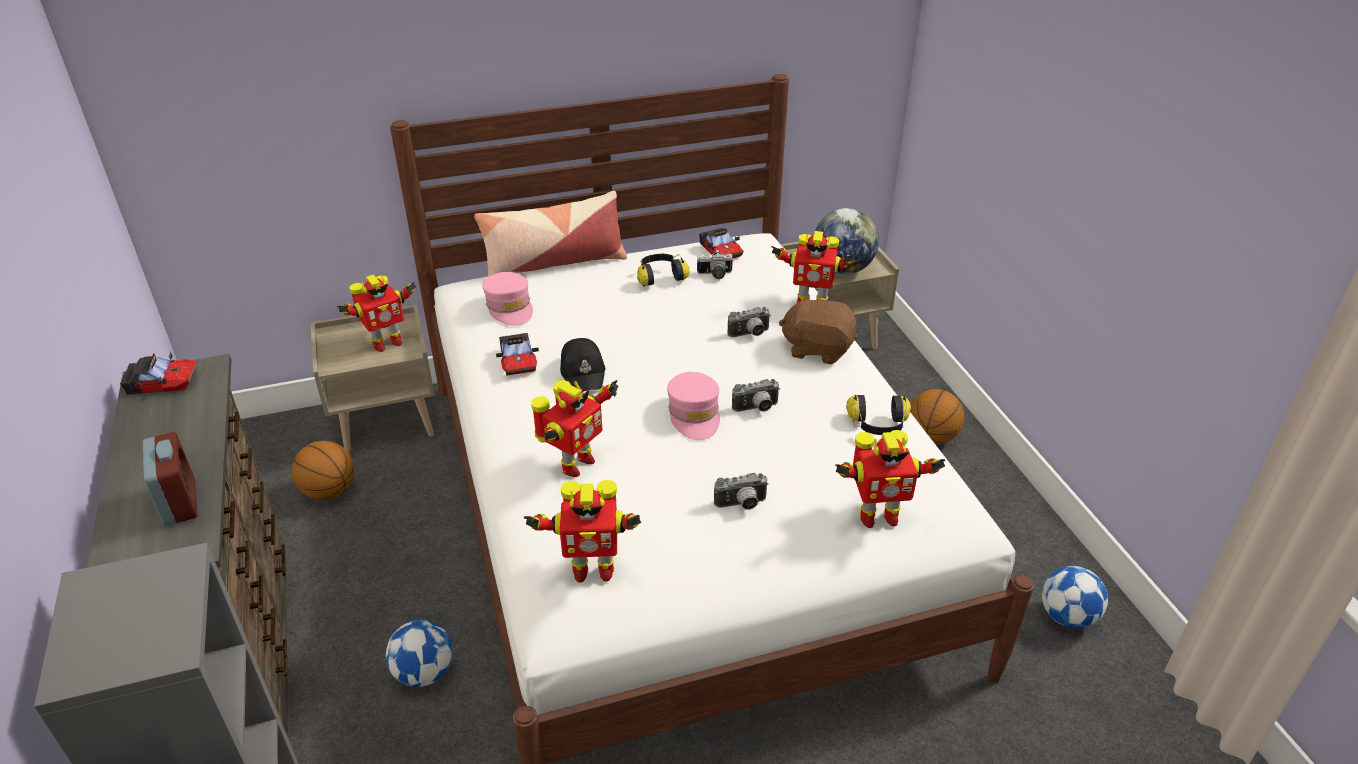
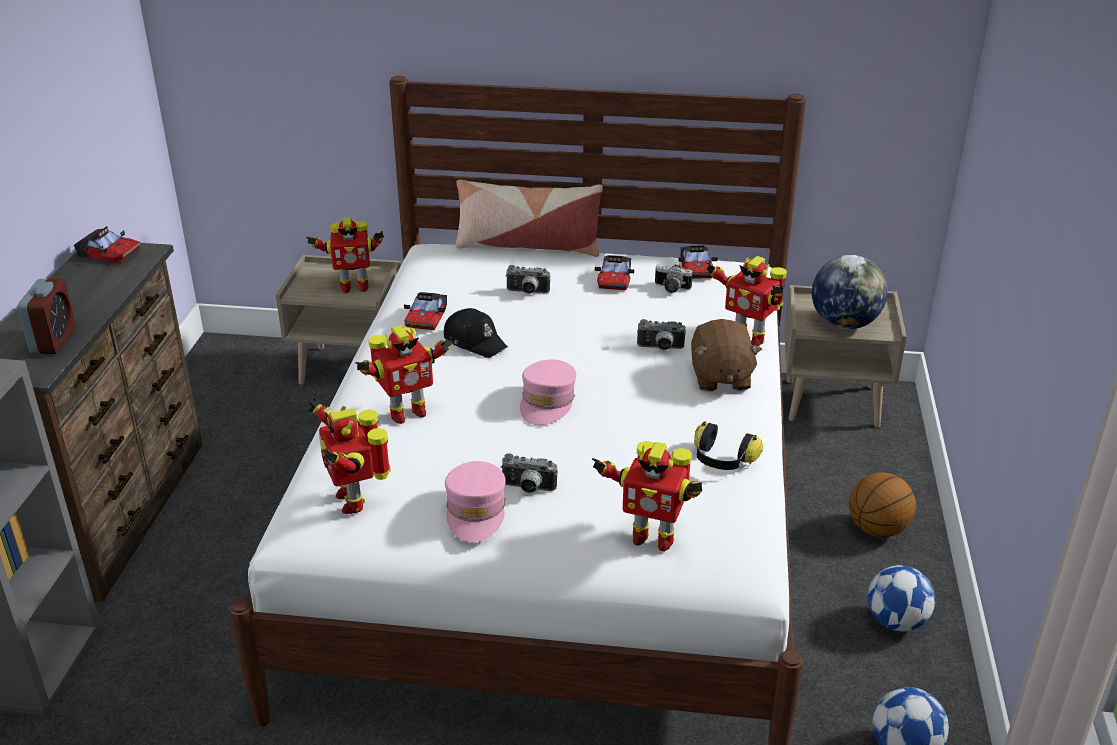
camera: 25 degrees right, 5 degrees down
basketball [292,441,354,500] -> none
football [386,620,453,687] -> football moved to [868,565,935,632]
pink cap [483,272,533,326] -> pink cap moved to [445,461,506,542]
toy robot [524,480,641,583] -> toy robot turned 45 degrees clockwise [309,397,391,514]
black cap [560,338,606,392] -> black cap turned 60 degrees counterclockwise [444,308,508,358]
headphones [637,254,690,287] -> toy car [595,255,634,290]
camera [732,379,780,412] -> camera moved to [505,265,550,294]
brown plush toy [779,294,857,364] -> brown plush toy turned 135 degrees counterclockwise [691,319,762,391]

